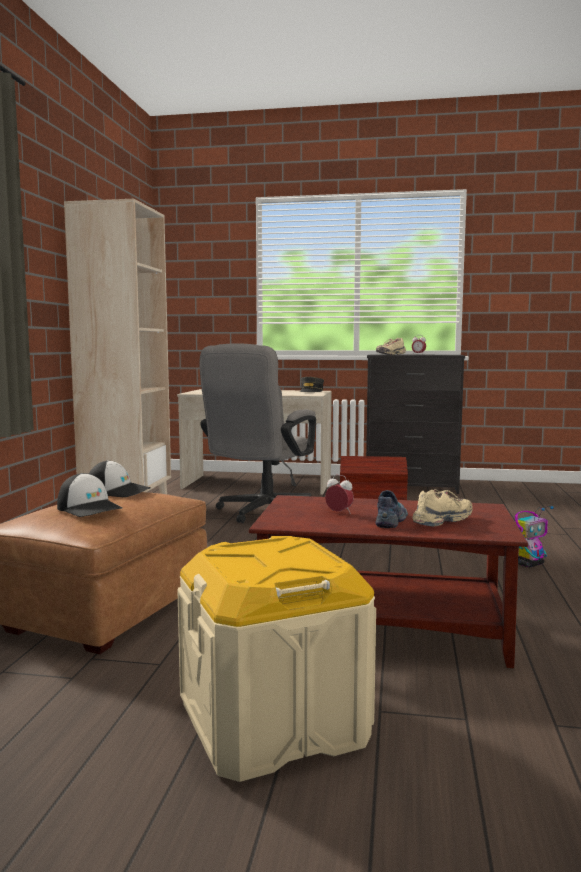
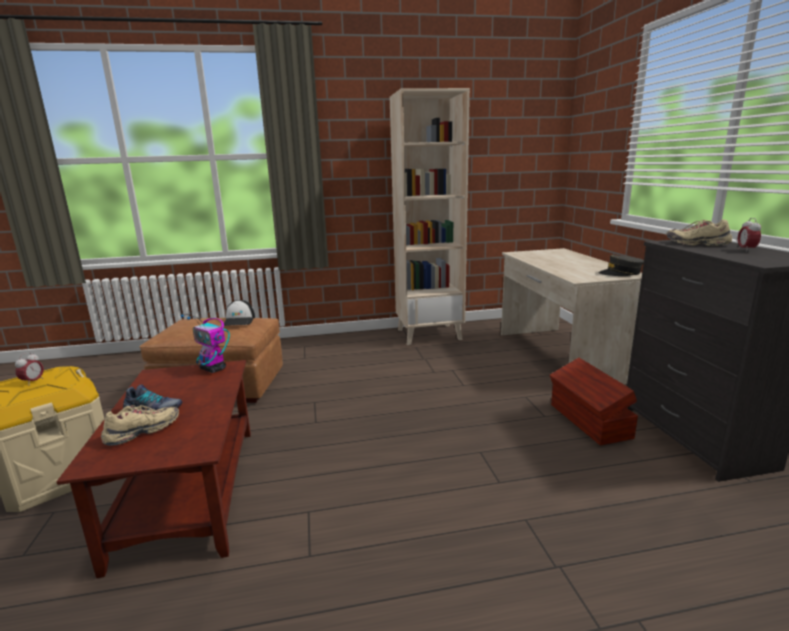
camera: 70 degrees right, 10 degrees up
cap [57,473,123,517] -> none
grey office chair [199,343,316,523] -> none
alarm clock [325,474,354,514] -> alarm clock moved to [15,352,44,386]
beige shoe [413,489,473,527] -> beige shoe turned 75 degrees counterclockwise [101,405,179,446]
toy robot [515,506,554,567] -> toy robot moved to [181,314,230,373]

